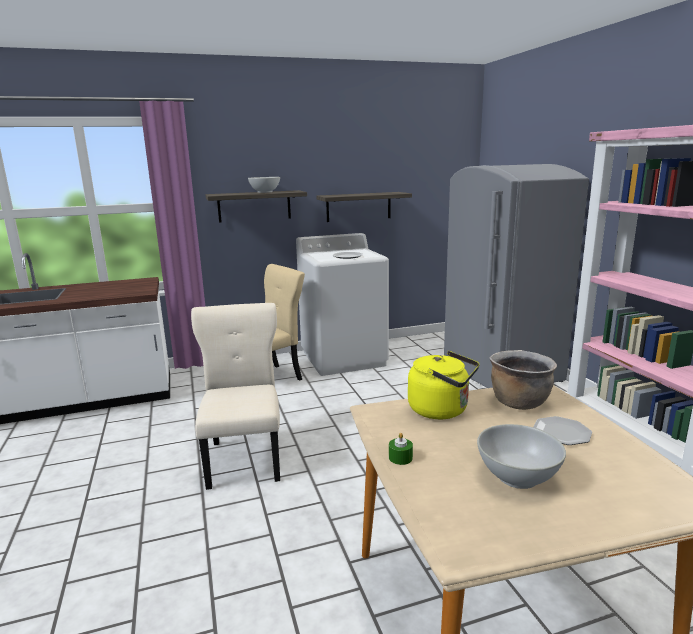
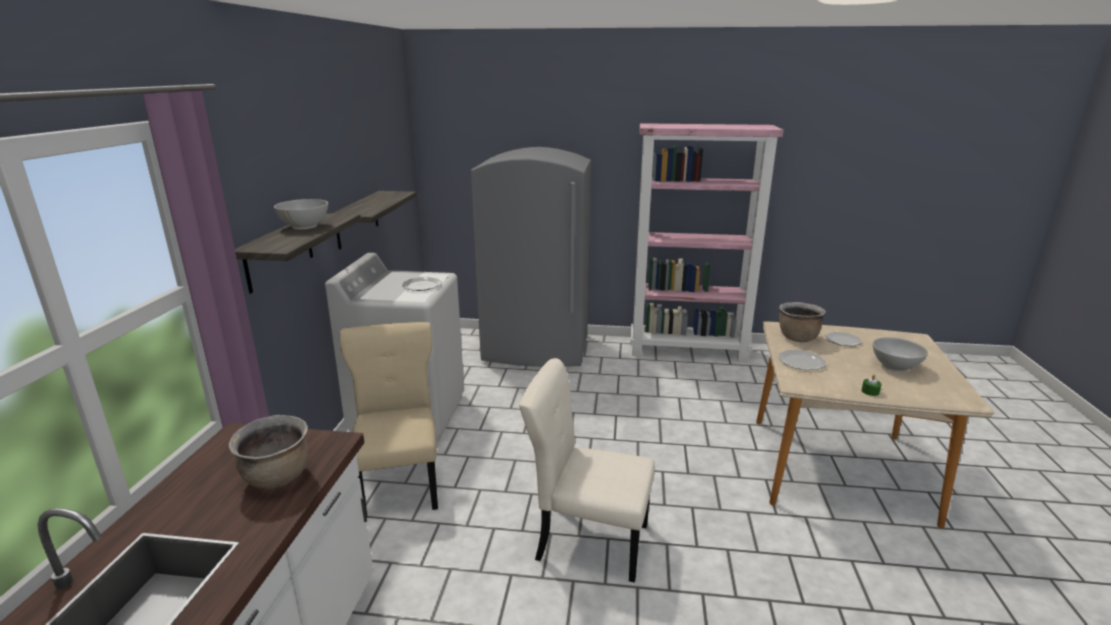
camera: 65 degrees left, 5 degrees up
yellow kettle [408,351,479,419] -> plate [778,350,826,370]
none -> brown cooking pot [229,415,308,490]

